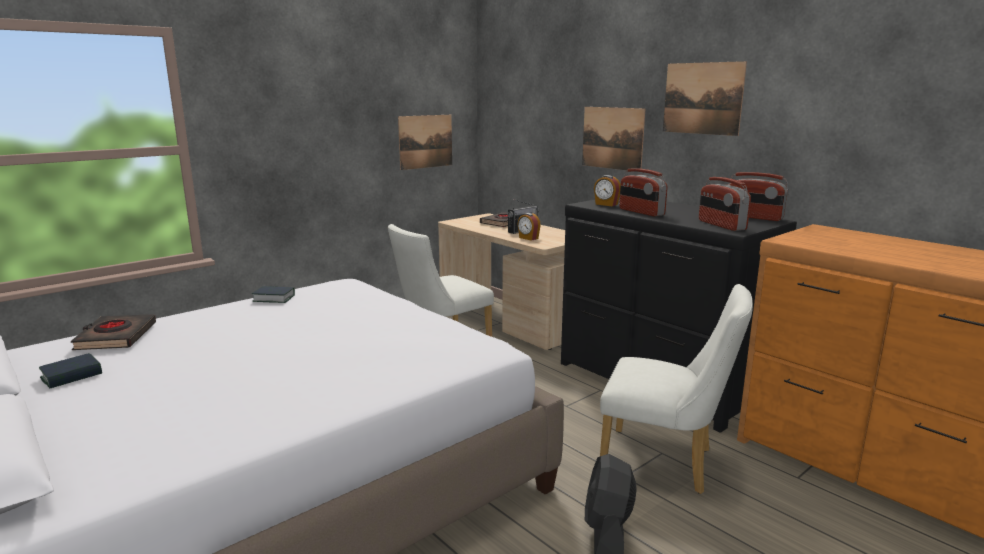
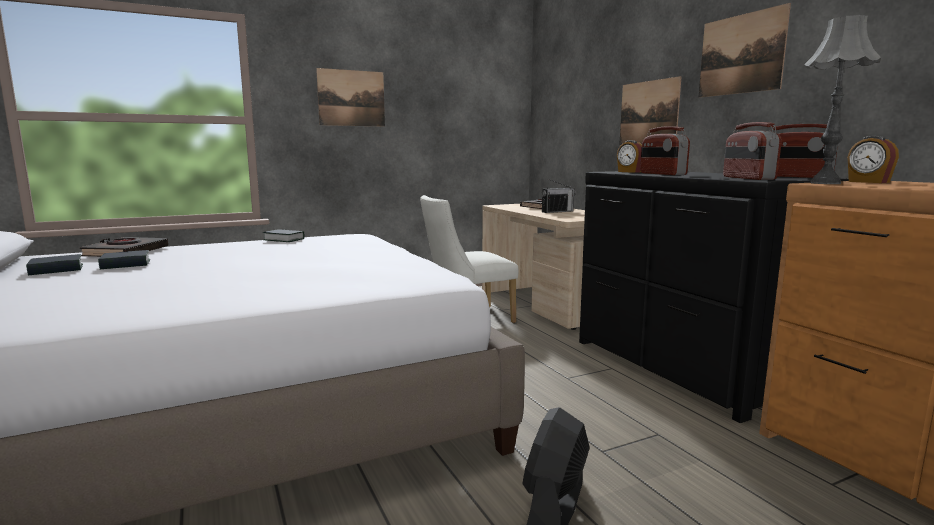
camera: 15 degrees right, 5 degrees down
picture [398,115,452,170] -> picture moved to [316,68,385,127]
alarm clock [518,213,541,241] -> alarm clock moved to [847,136,899,183]
white chair [600,284,753,494] -> none
none -> book [98,250,150,269]
none -> grey table lamp [804,15,881,184]

